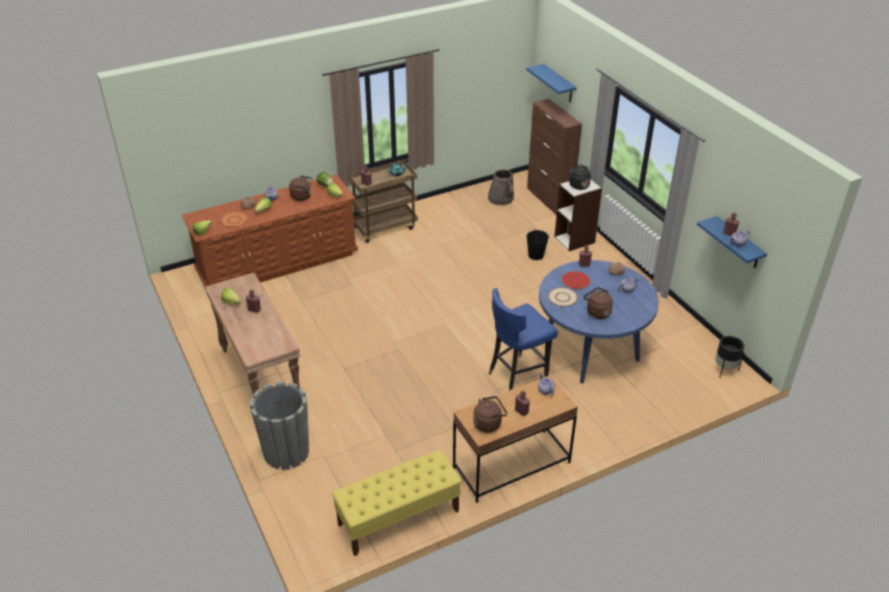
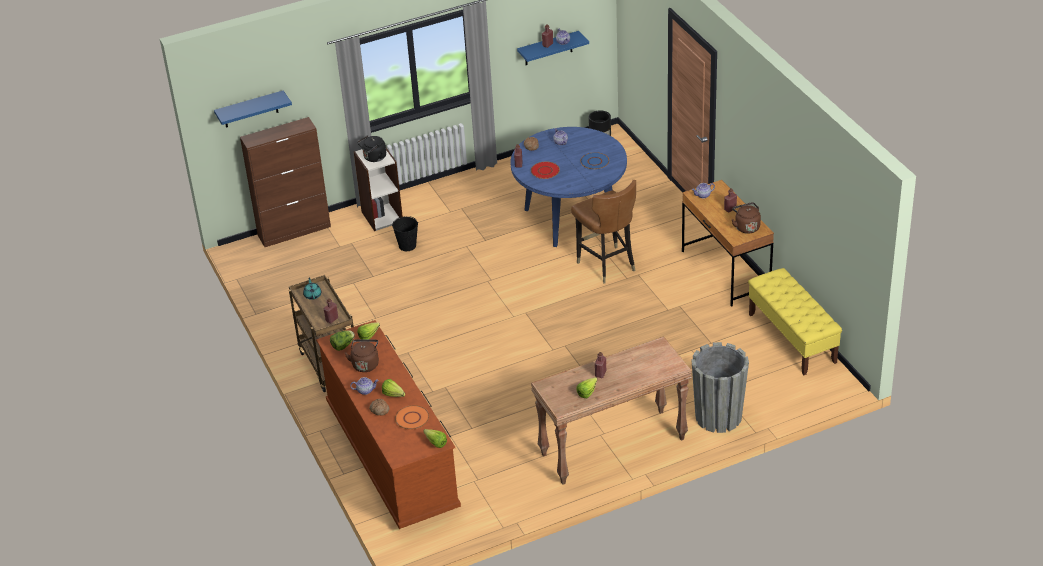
camera: 85 degrees left, 0 degrees up
brown bucket [488,169,514,205] -> none
blue chair [489,288,558,391] -> brown chair [571,180,636,284]
beige plate [548,288,578,306] -> none
brown kettle [583,287,613,319] -> blue plate [580,152,609,170]

